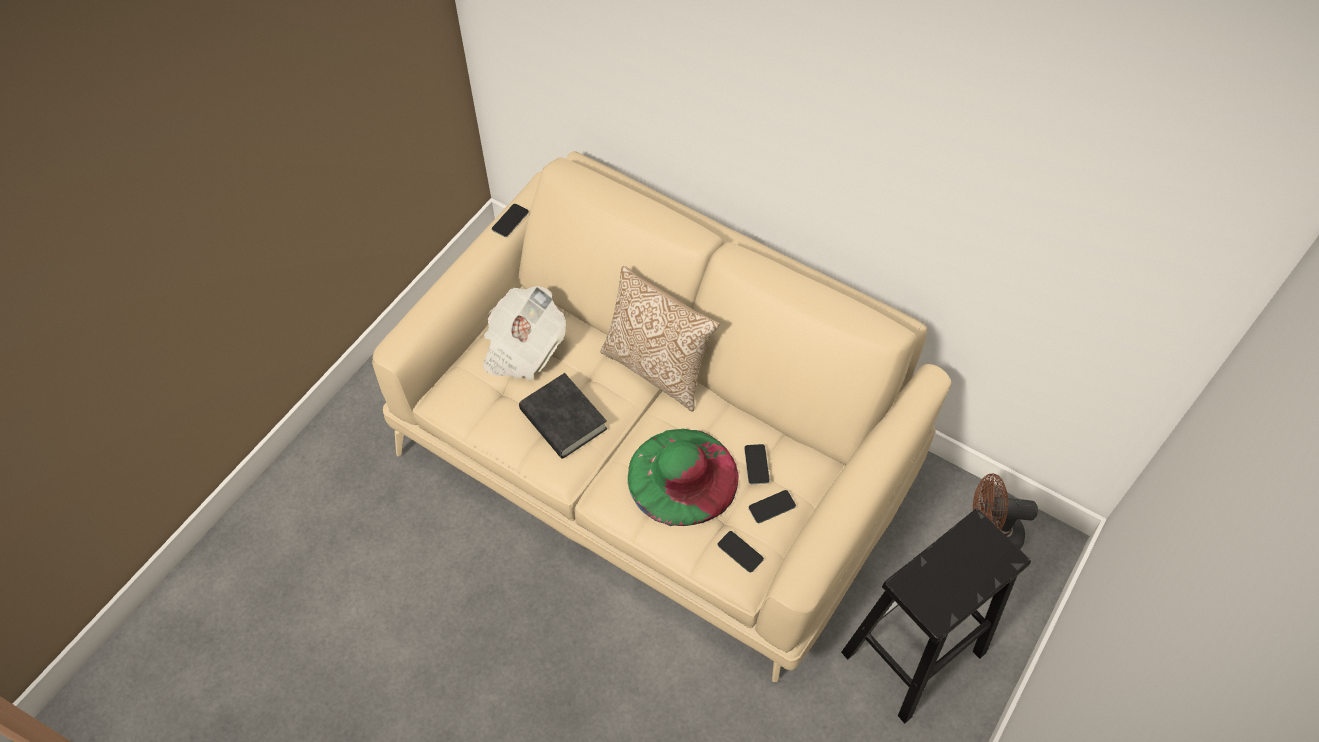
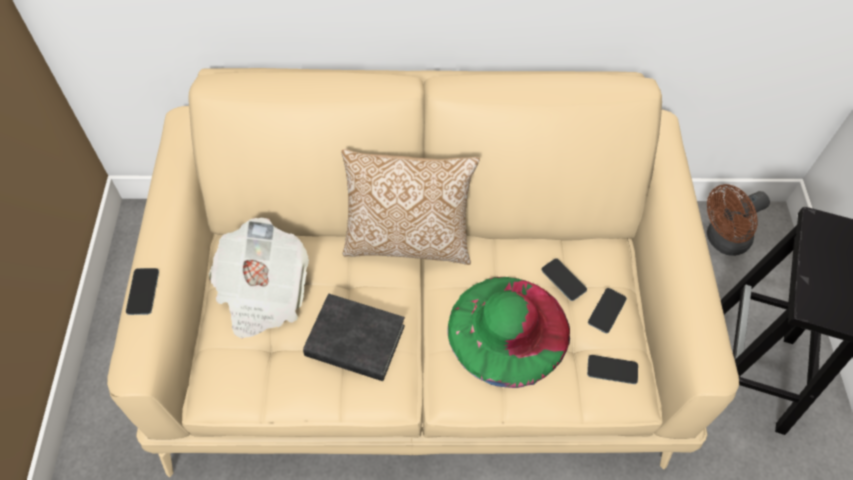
camera: 35 degrees left, 0 degrees up
phone [492,204,529,237] -> phone moved to [126,268,159,315]

